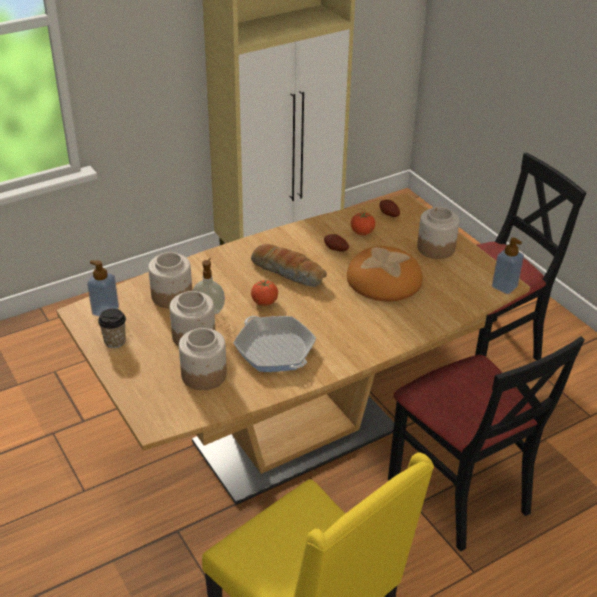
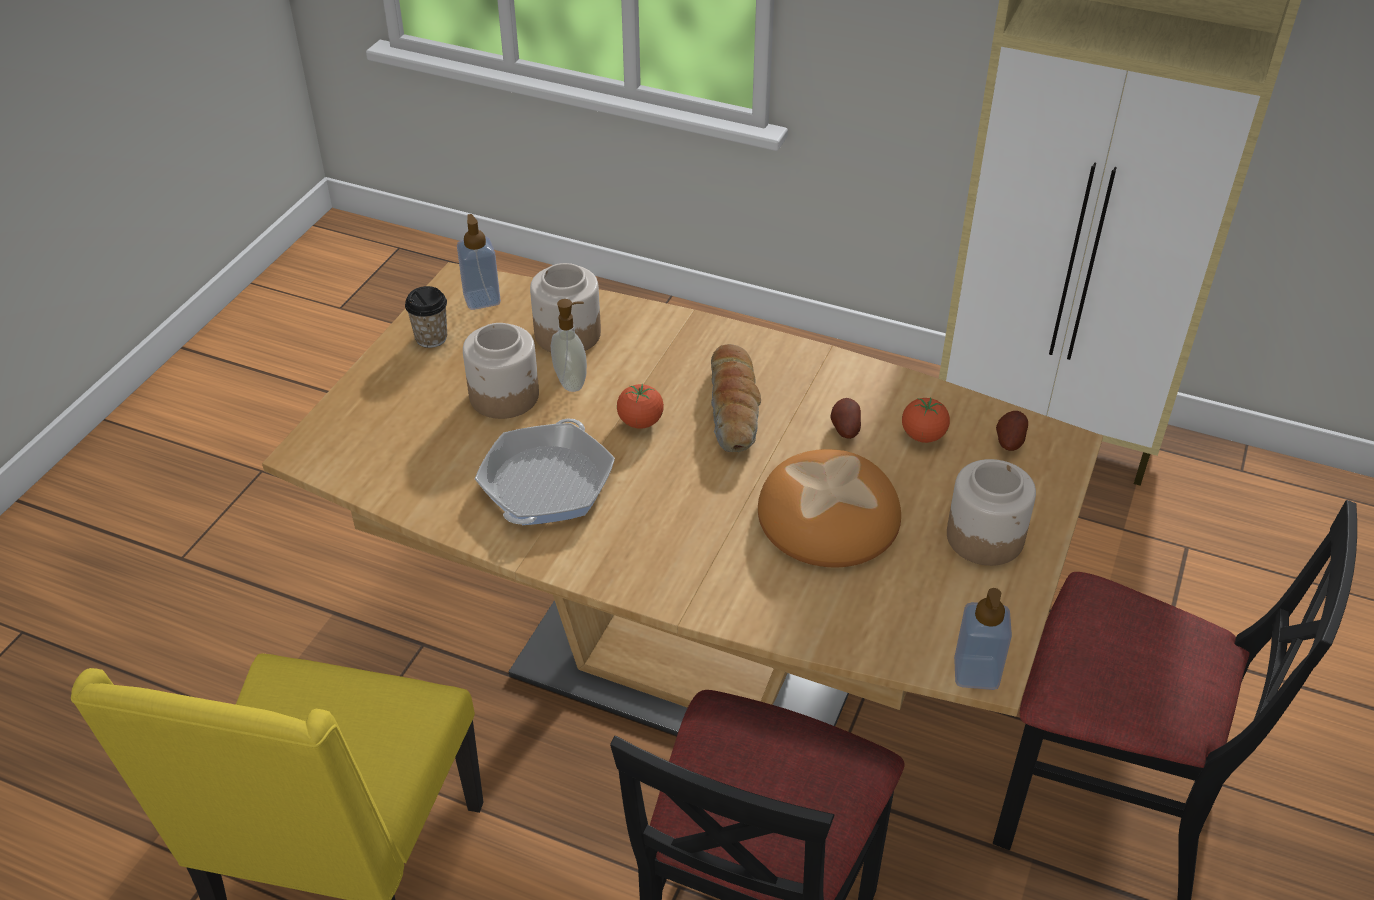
camera: 55 degrees right, 5 degrees up
jar [179,328,227,390] -> none

